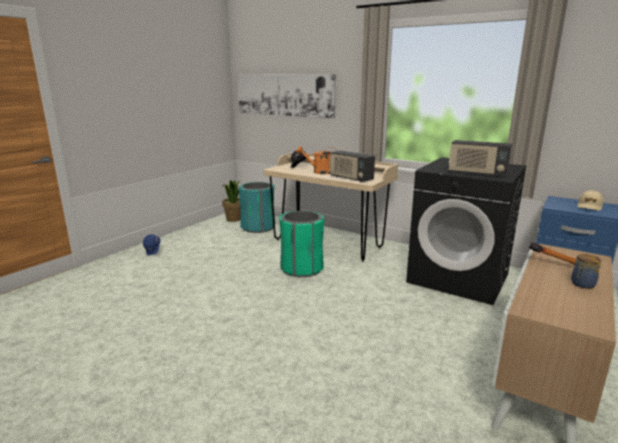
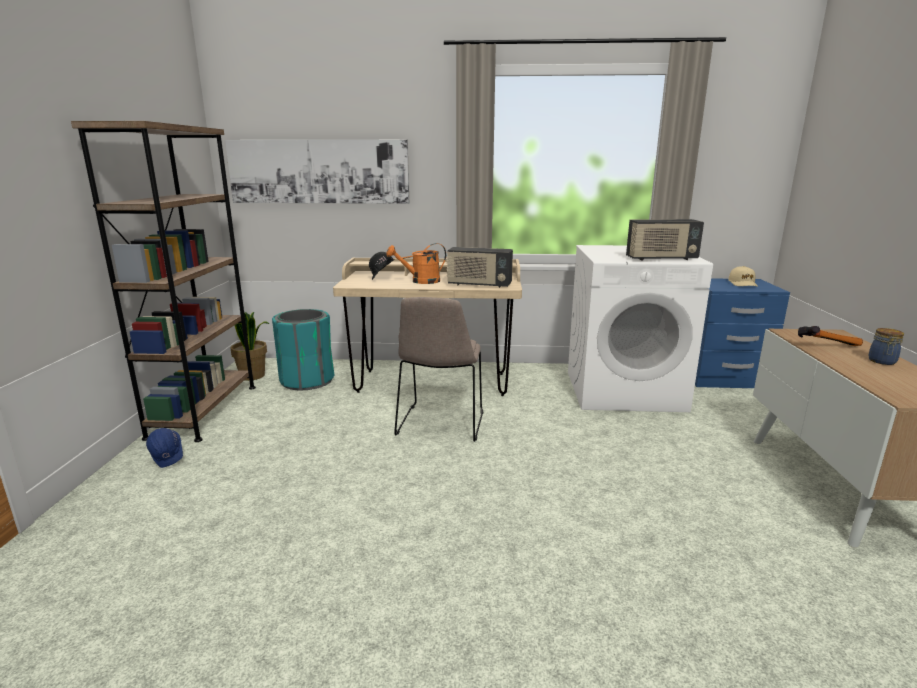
camera: 30 degrees left, 0 degrees up
green trash can [279,211,324,277] -> beige chair [394,297,483,442]
black washing machine [406,157,527,305] -> white washing machine [568,245,713,412]
none -> brown bookcase [71,121,256,442]

